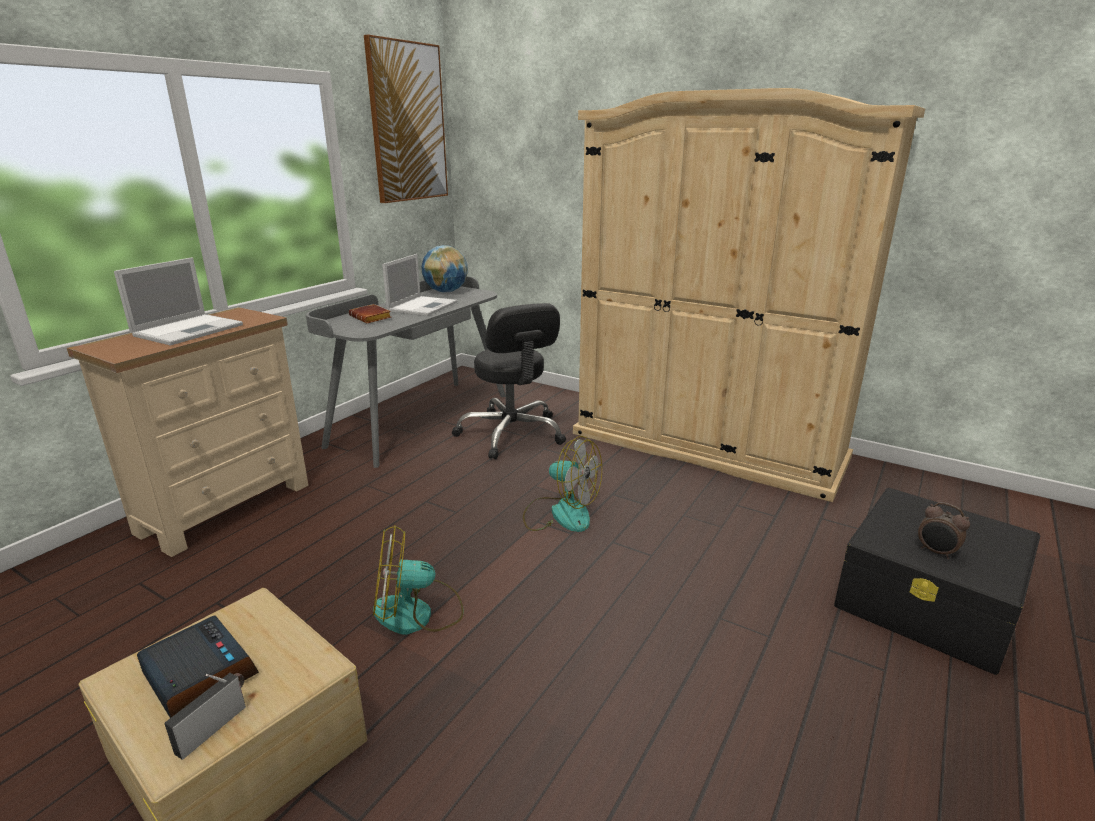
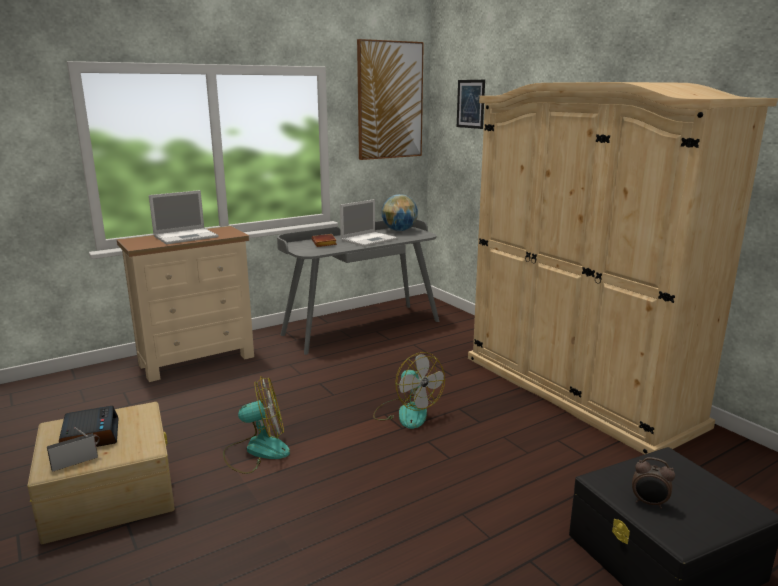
camera: 25 degrees right, 5 degrees down
fan [373,525,464,635] -> fan turned 150 degrees clockwise [223,376,290,474]
black office chair [452,303,566,459] -> none
alarm clock [918,502,970,559] -> alarm clock turned 45 degrees counterclockwise [632,457,675,509]
none -> picture [457,80,485,129]

